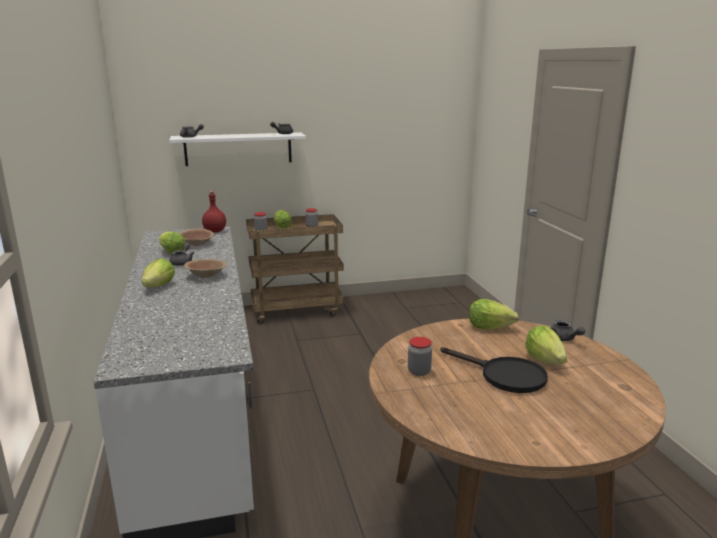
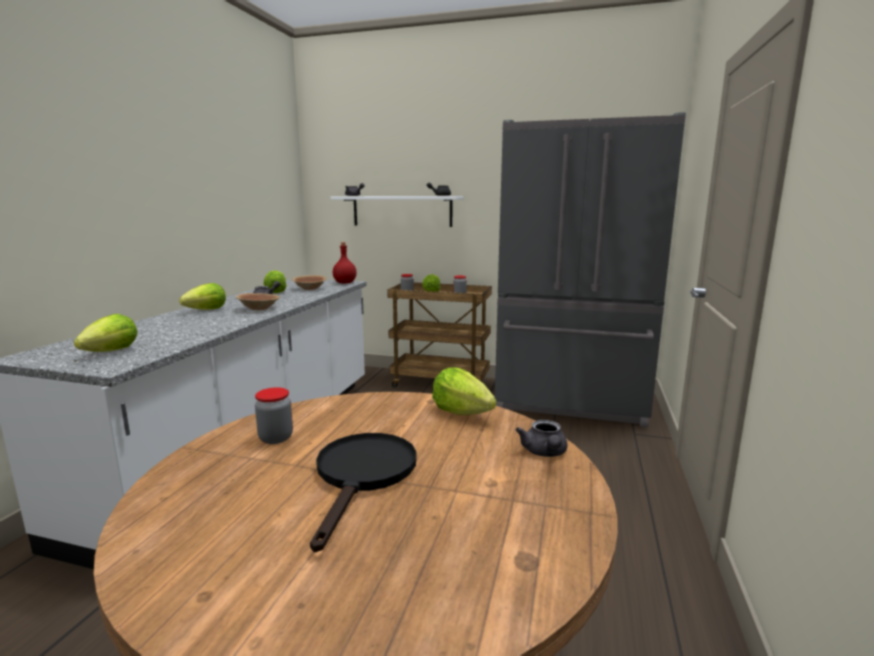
camera: 30 degrees right, 5 degrees down
black frying pan [441,347,548,393] -> black frying pan turned 150 degrees counterclockwise [310,433,416,553]
lettuce [525,325,567,364] -> lettuce moved to [74,314,138,352]
none -> grey fridge [495,112,686,427]

